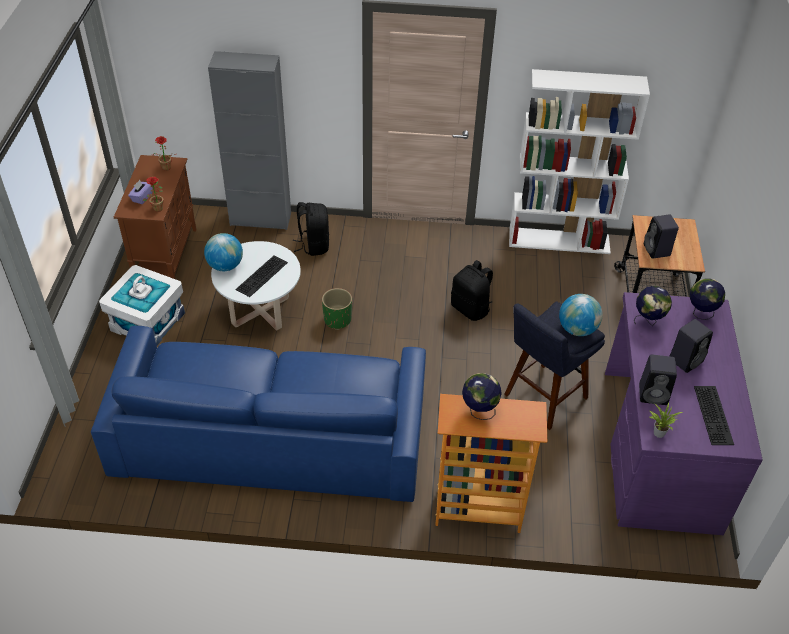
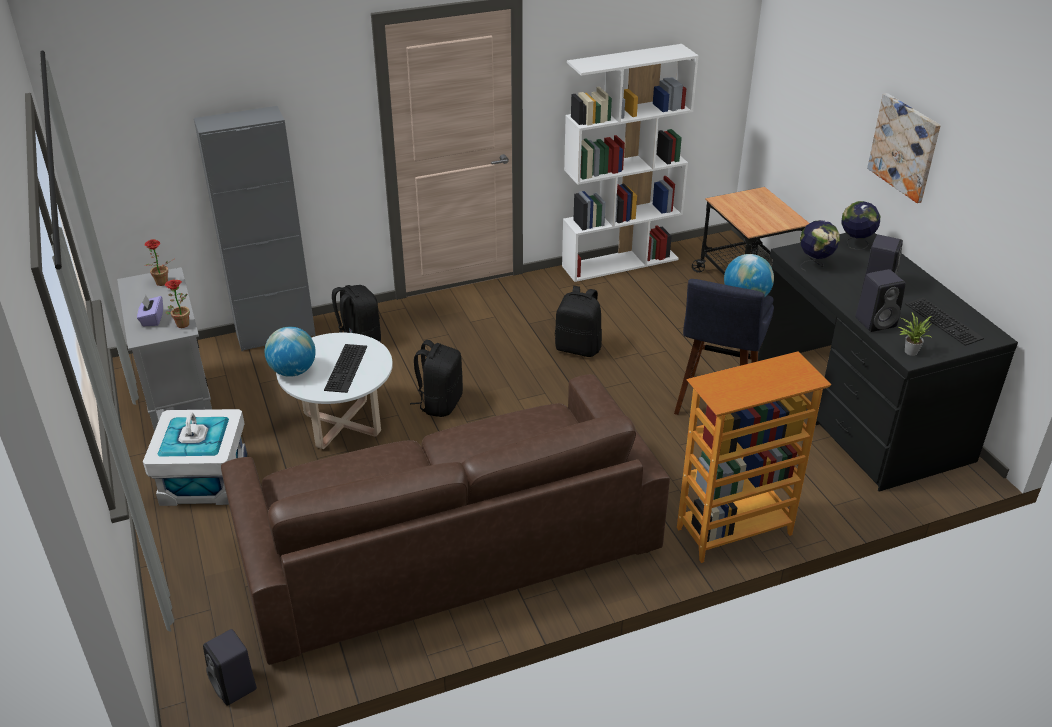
camera: 25 degrees left, 10 degrees down
blue sofa [91,326,426,502] -> brown sofa [221,374,670,665]
brown cabinet [114,155,196,279] -> grey cabinet [117,267,212,432]
green planter [322,288,352,330] -> black backpack [410,340,463,417]
globe [462,373,502,420] -> none
purple desk [605,292,763,535] -> black desk [758,233,1018,492]
black speaker [644,214,679,259] -> black speaker moved to [203,629,257,706]
none -> picture [867,93,941,203]

